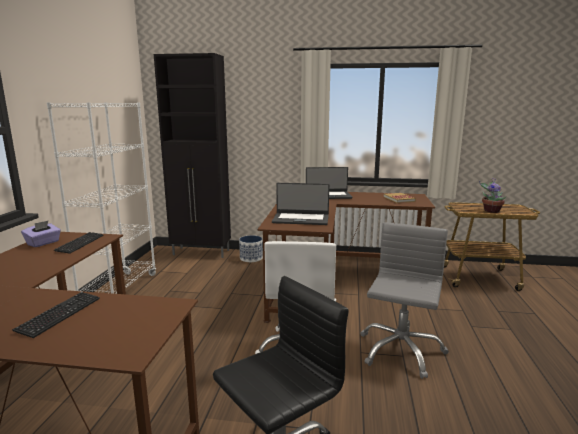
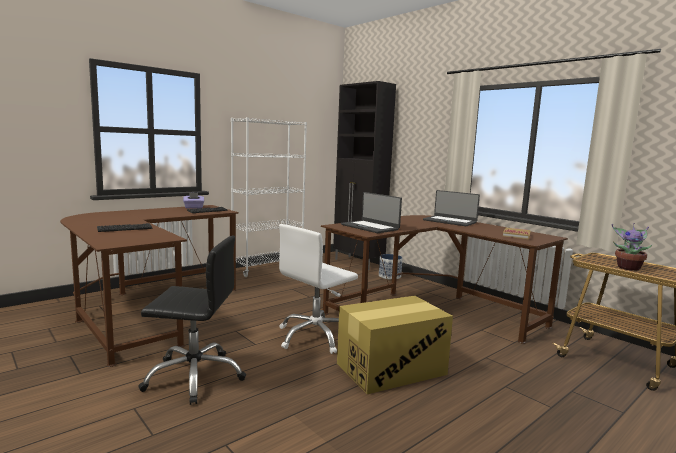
camera: 40 degrees right, 5 degrees down
grey office chair [360,222,449,379] -> cardboard box [337,296,453,394]

